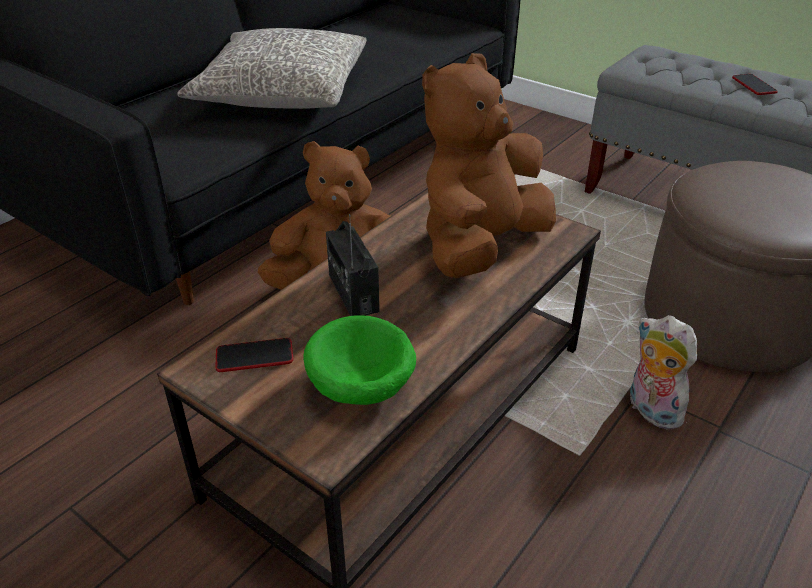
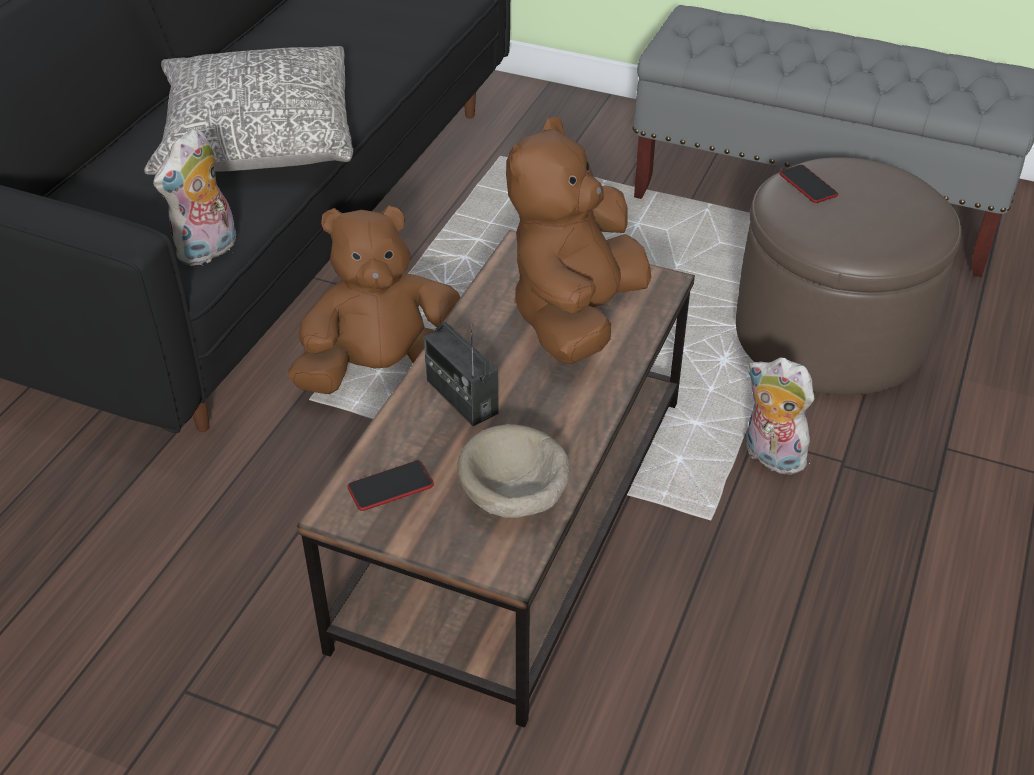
camera: 15 degrees left, 5 degrees up
green bowl [303,315,416,405] -> beige bowl [458,424,570,518]
phone [732,74,778,95] -> phone moved to [779,165,838,203]
none -> plush toy [153,128,236,266]

